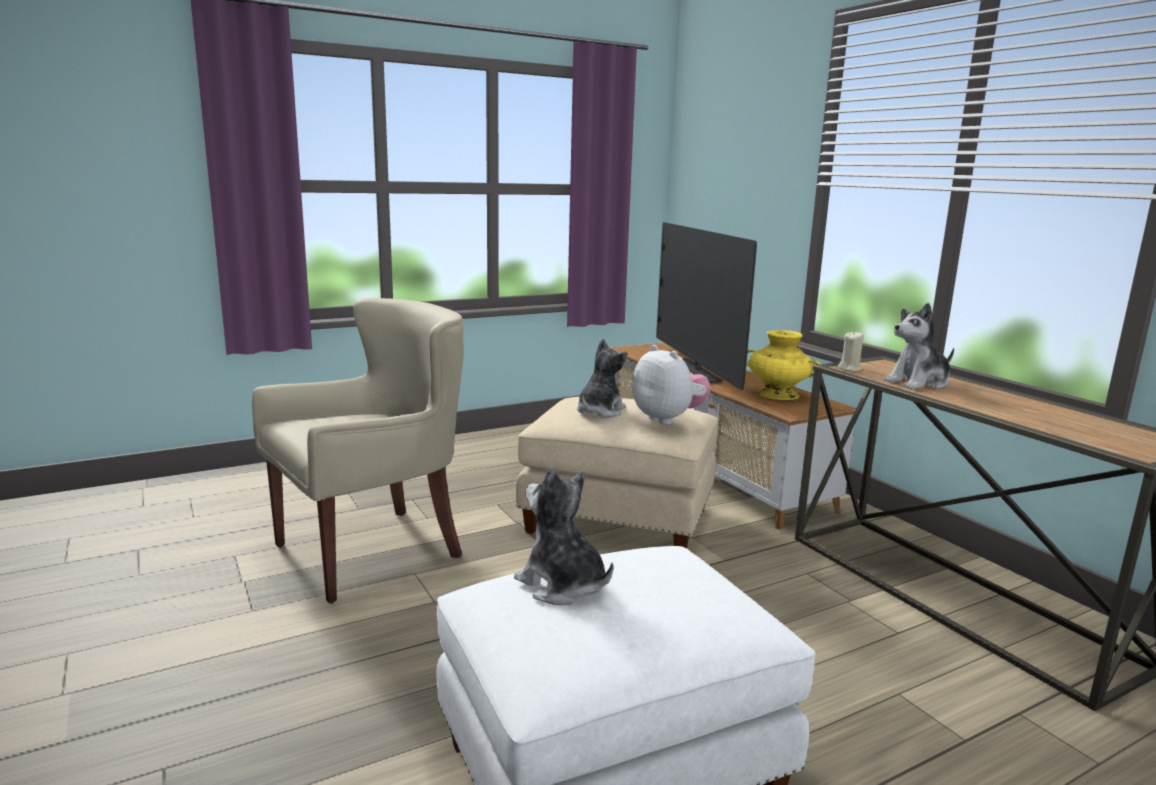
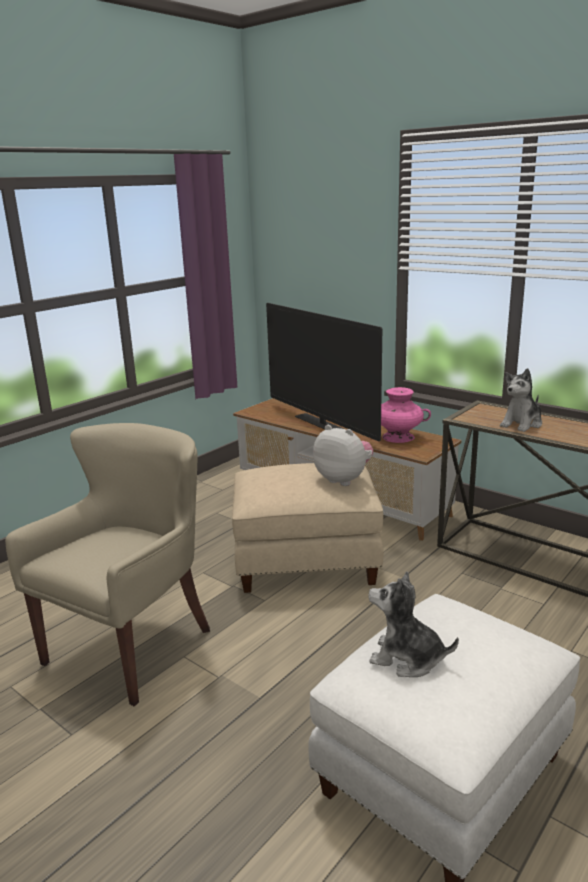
camera: 20 degrees left, 5 degrees up
plush toy [577,338,627,418] -> none
yellow vase [746,330,821,400] -> pink vase [381,387,431,443]
beige candle [838,331,864,371] -> none

